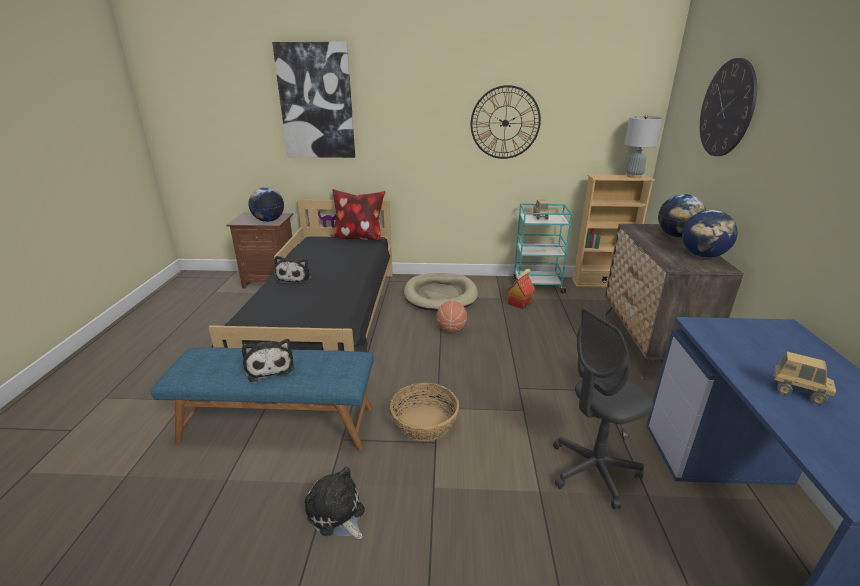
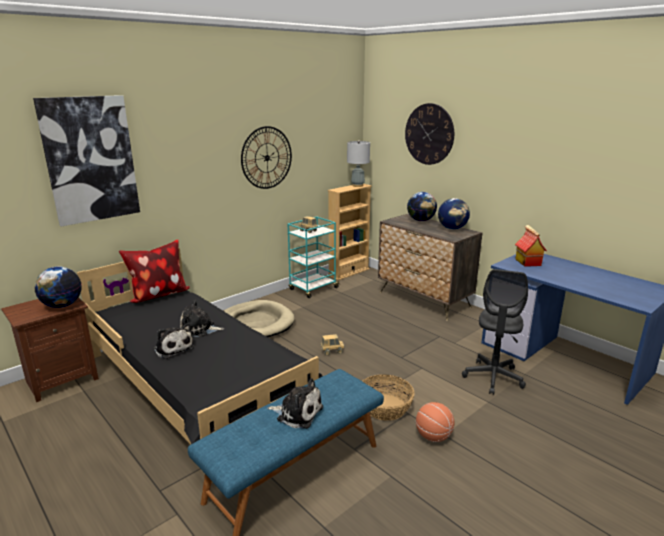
camera: 45 degrees left, 5 degrees down
plush toy [305,467,365,539] -> plush toy moved to [180,300,224,337]
basketball [437,301,467,332] -> basketball moved to [416,402,455,442]
toy house [506,268,536,309] -> toy house moved to [515,225,547,267]
toy truck [774,352,836,405] -> toy truck moved to [321,334,344,356]

